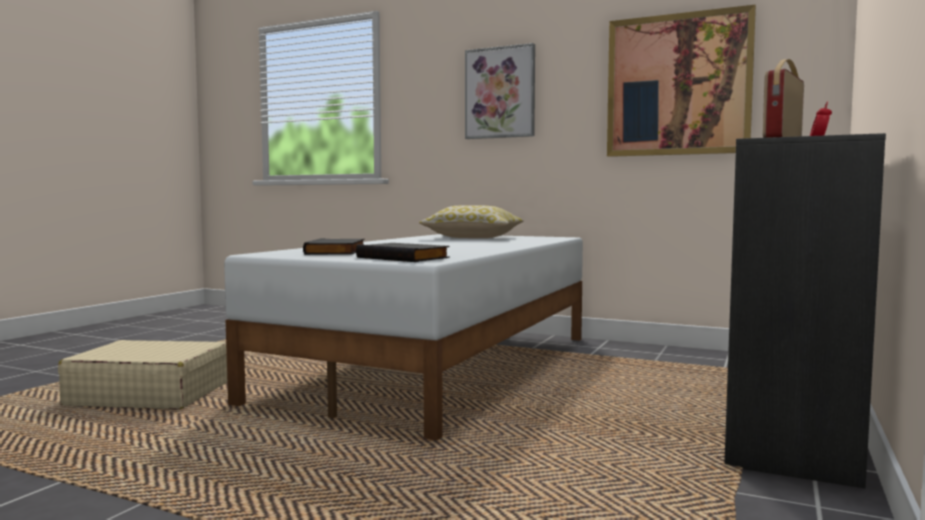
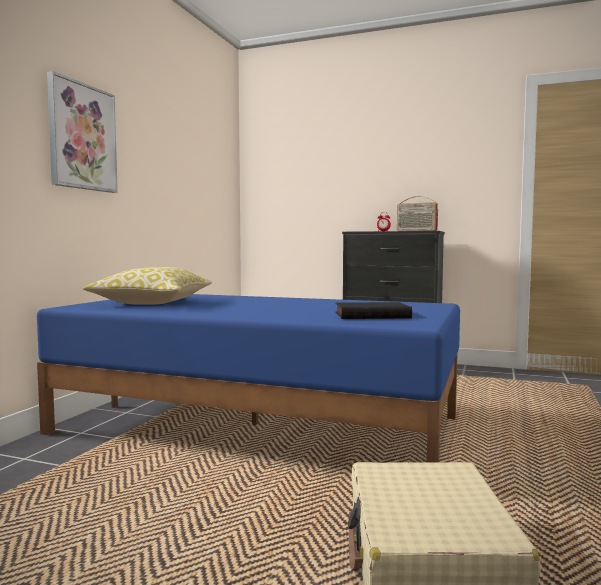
camera: 95 degrees left, 0 degrees up
white bed [224,234,583,440] -> blue bed [37,294,460,463]
black book [356,243,450,262] -> none
picture [607,5,756,157] -> none

